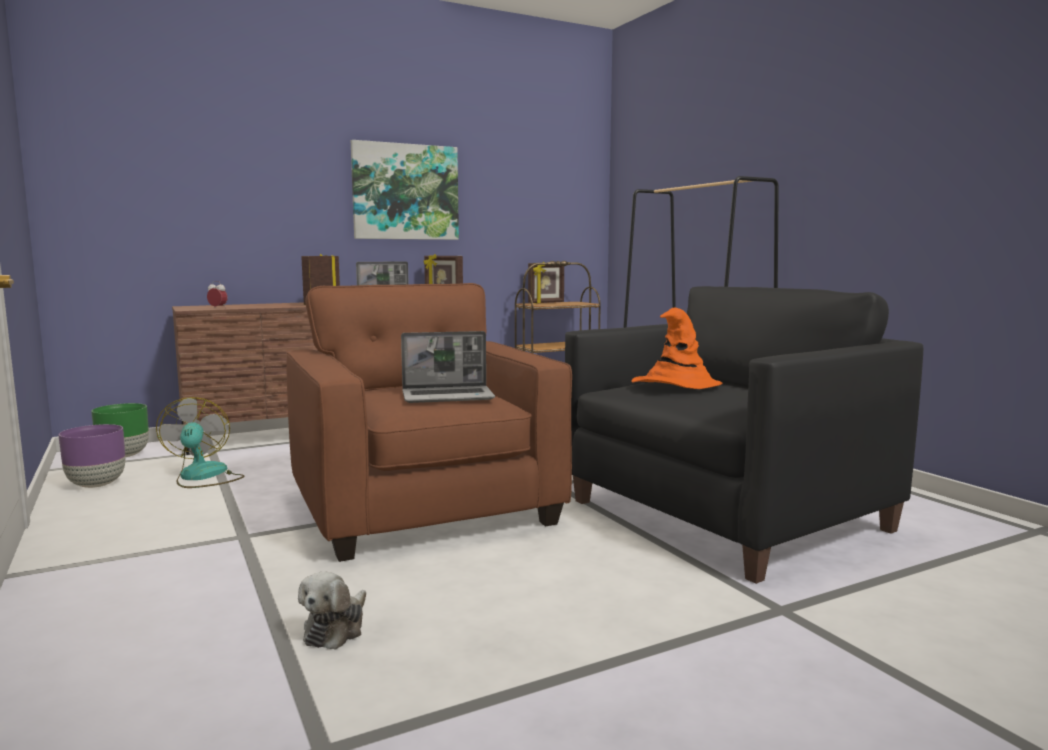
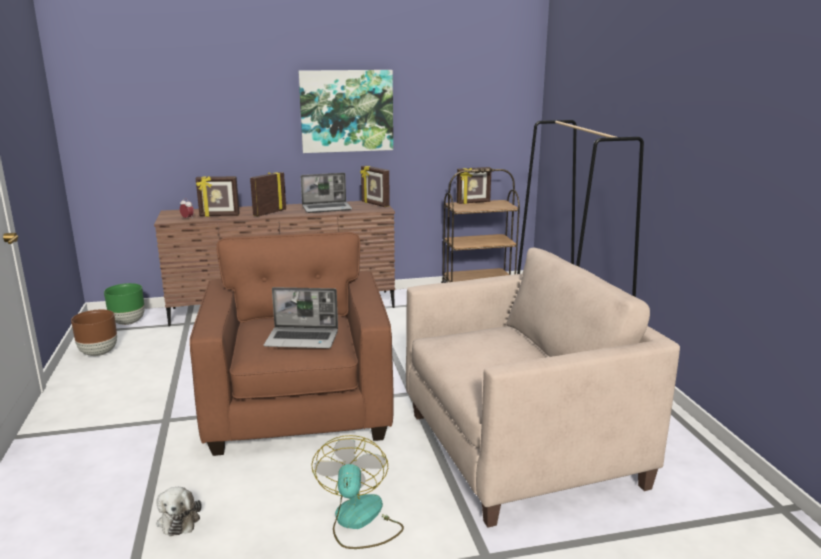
camera: 15 degrees right, 10 degrees up
purple planter [59,424,125,488] -> brown planter [71,309,117,356]
fan [156,397,244,488] -> fan moved to [311,435,404,549]
plush toy [298,572,366,650] -> plush toy turned 45 degrees counterclockwise [156,487,201,536]
black armchair [565,286,923,584] -> beige armchair [406,248,680,527]
orange hat [631,308,722,389] -> none
none -> picture frame [196,176,240,217]

